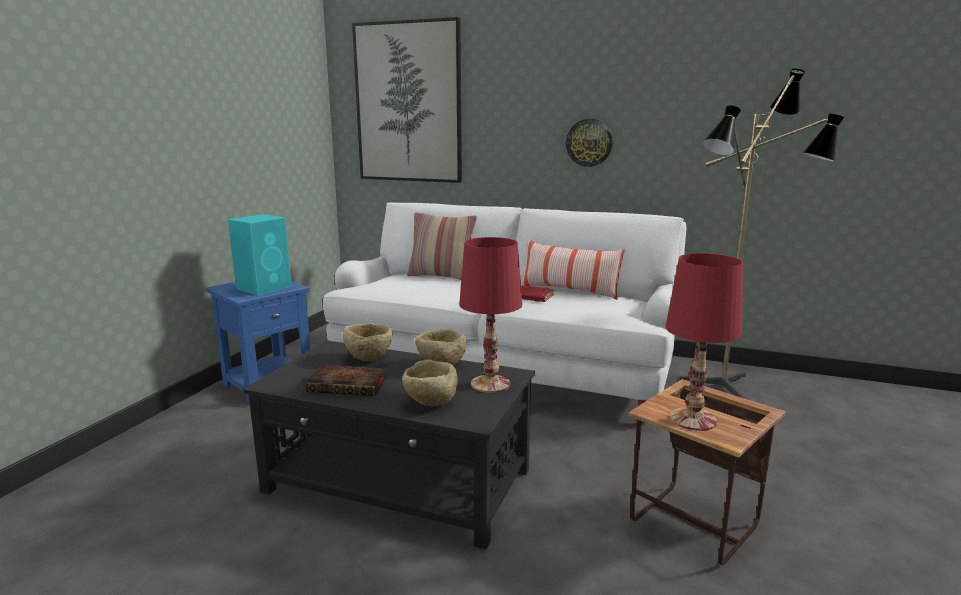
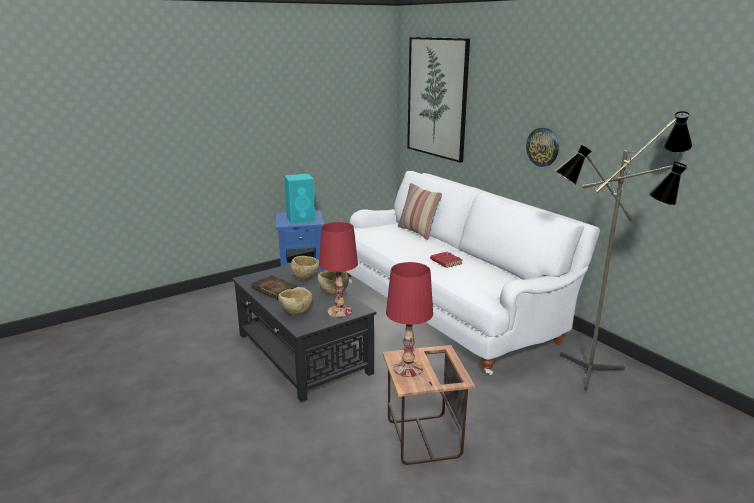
camera: 35 degrees right, 5 degrees up
pillow [521,239,625,300] -> none

